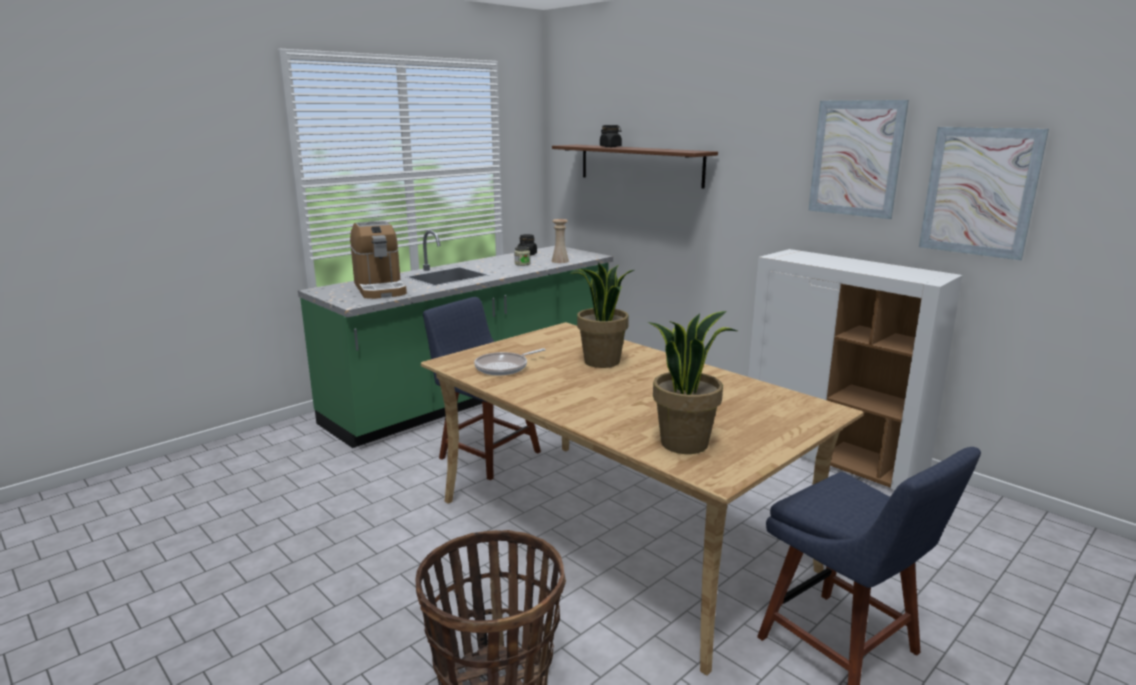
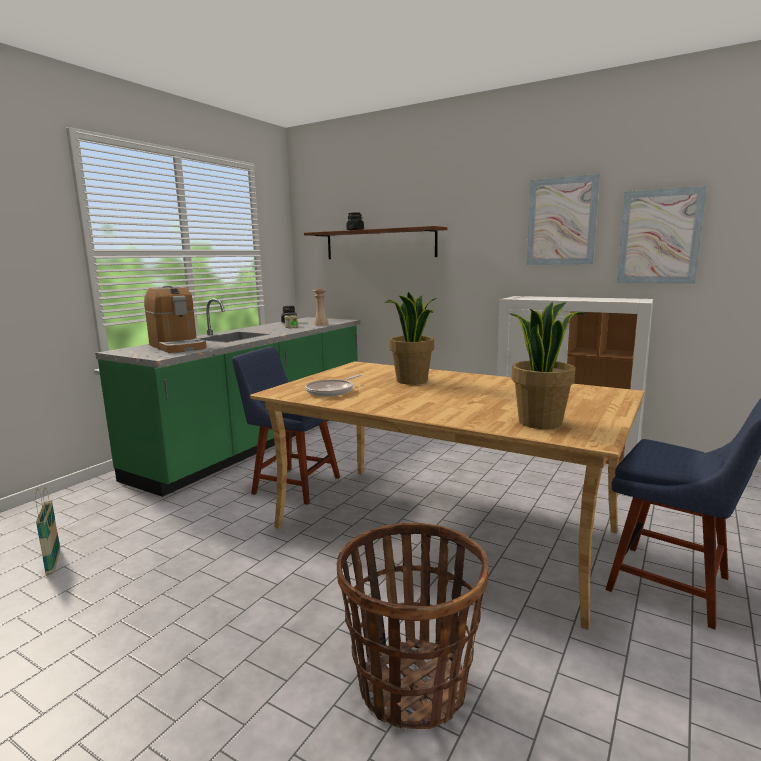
camera: 15 degrees left, 5 degrees down
none -> basket [35,487,60,575]

